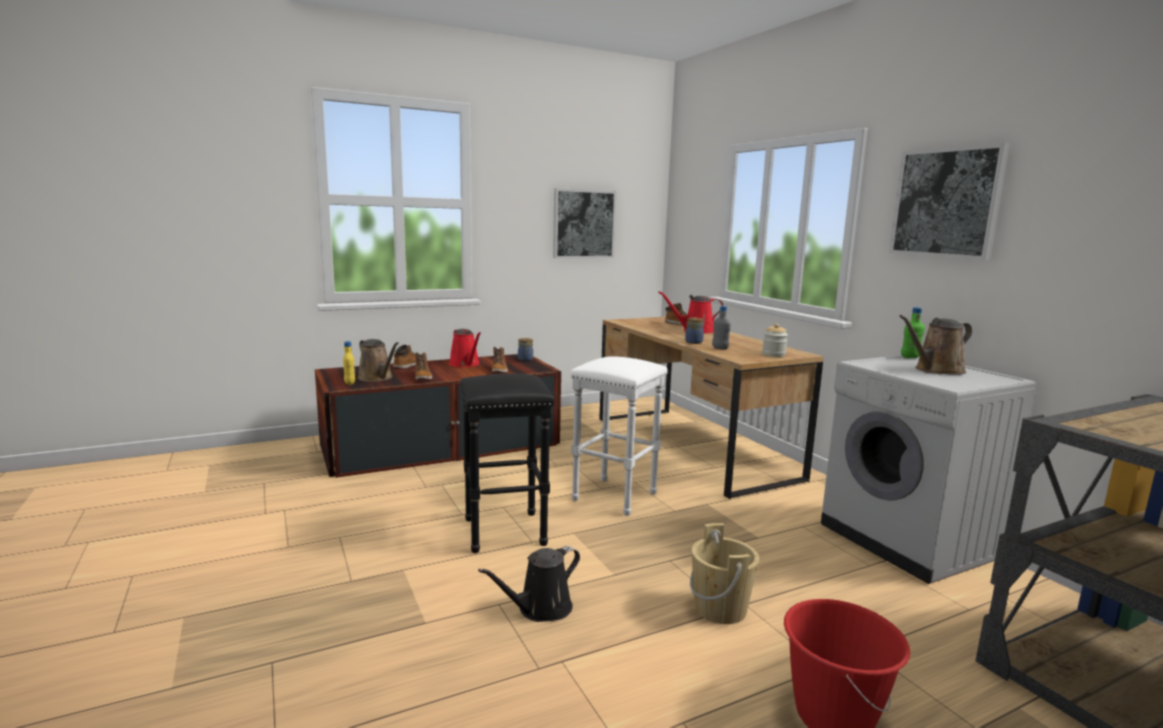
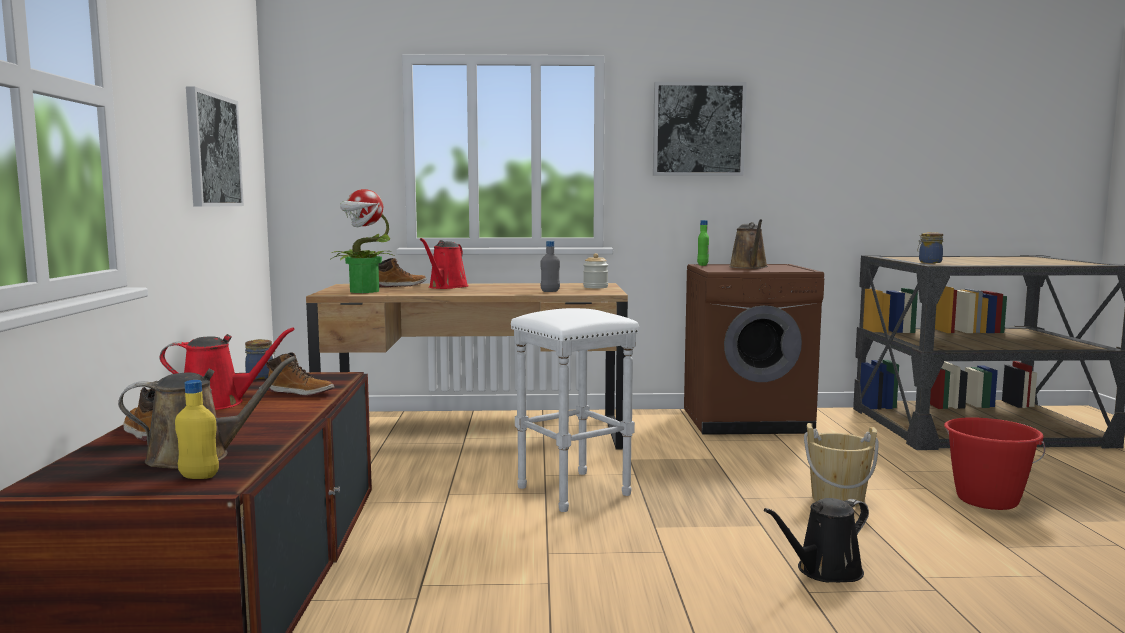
camera: 65 degrees left, 5 degrees down
boot [415,353,432,380] -> none
black stool [460,373,554,553] -> none
black watering can [478,546,580,622] -> black watering can turned 75 degrees clockwise [764,498,869,582]
jar [685,318,704,344] -> jar moved to [918,232,943,263]
white washing machine [821,355,1036,584] -> brown washing machine [684,264,824,435]
none -> potted plant [331,189,394,293]

